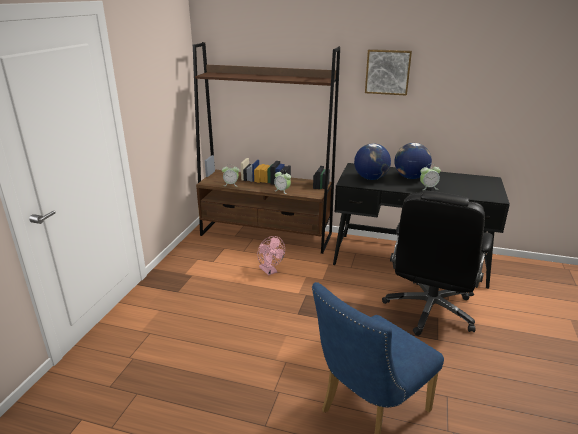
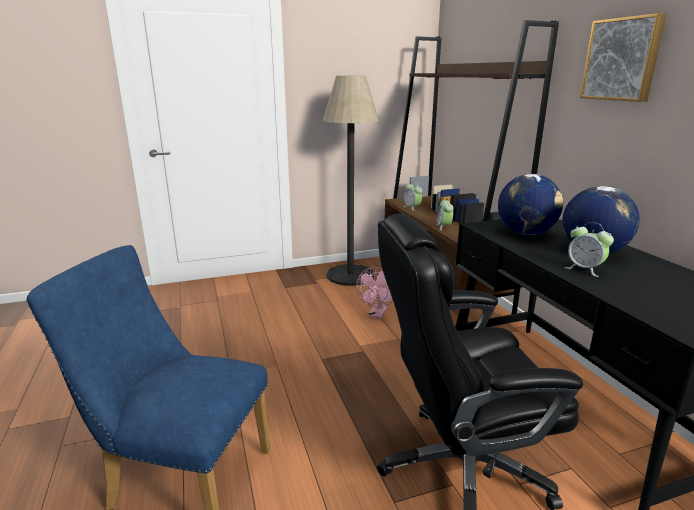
camera: 55 degrees right, 5 degrees down
none -> floor lamp [323,76,379,286]

